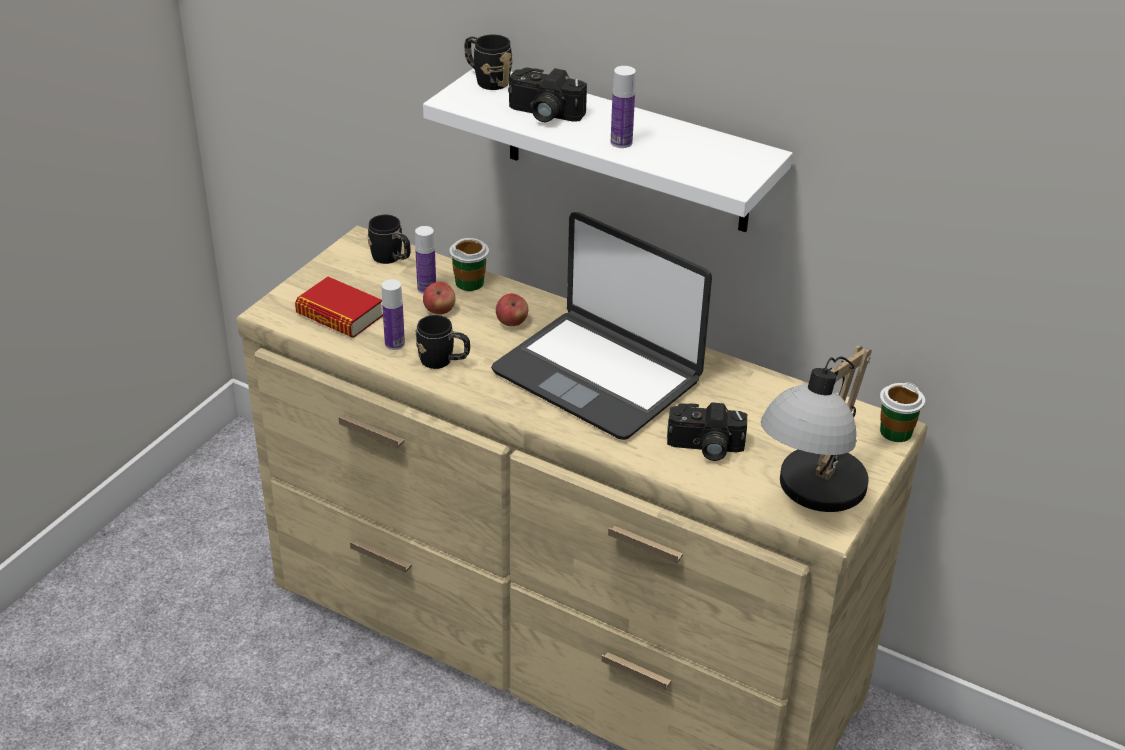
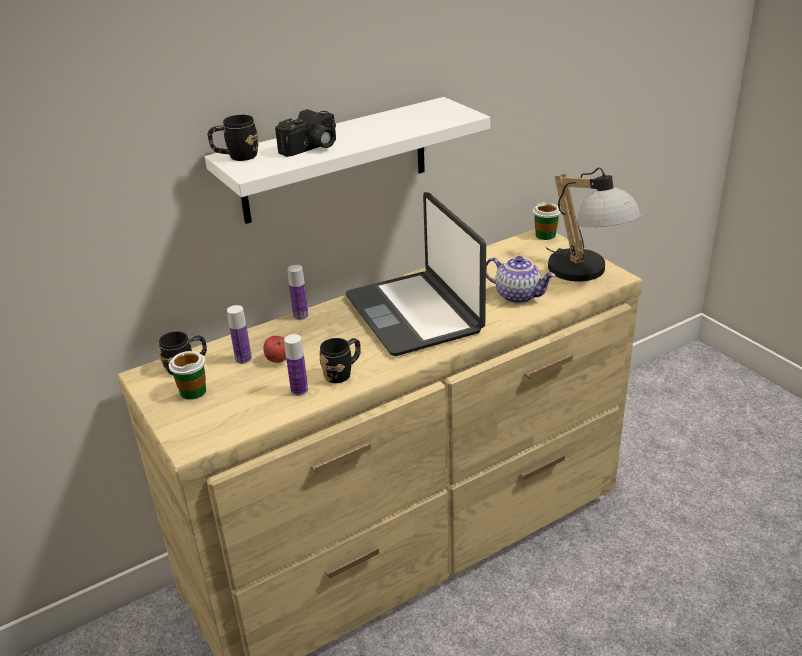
camera: 60 degrees left, 5 degrees down
book [295,277,383,338] -> none
cup [449,238,489,291] -> cup moved to [169,351,206,400]
laptop [491,212,712,440] -> laptop turned 90 degrees clockwise [346,192,486,356]
apple [496,293,528,326] -> none
bottle [611,66,636,148] -> bottle moved to [288,265,309,320]
camera [667,402,747,461] -> teapot [486,256,555,304]

